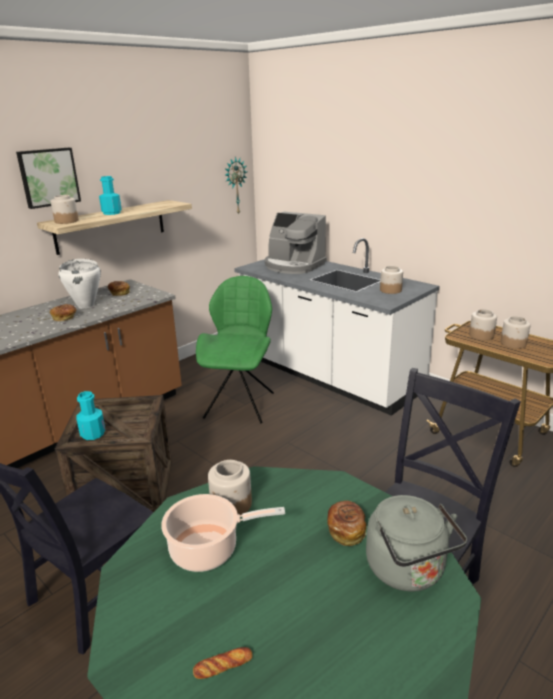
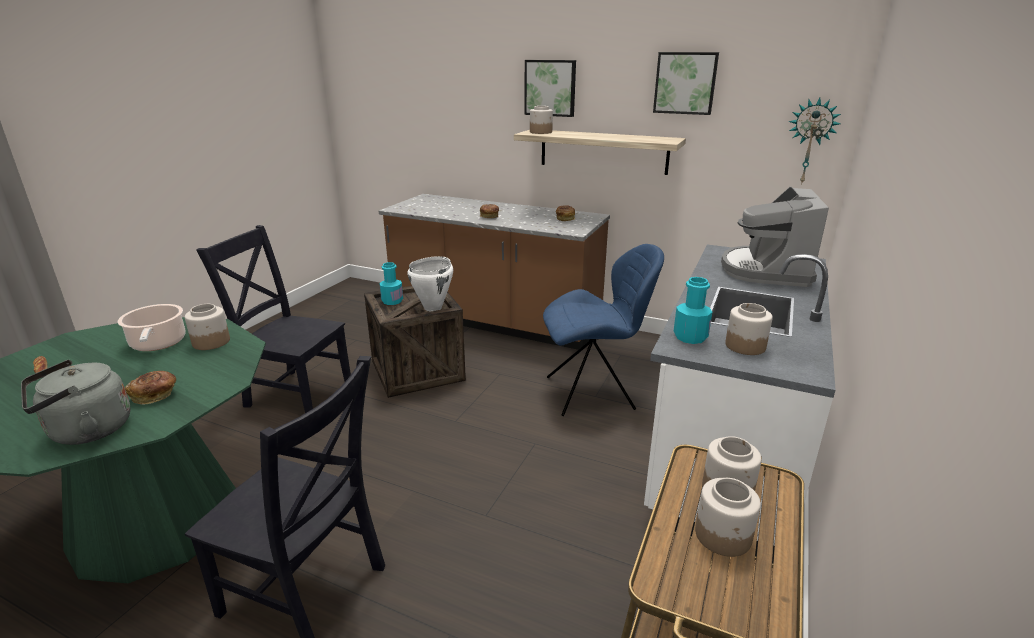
camera: 70 degrees right, 0 degrees up
white cooking pot [58,259,101,308] -> white cooking pot moved to [407,256,453,311]
turquoise bottle [99,176,122,215] -> turquoise bottle moved to [674,277,712,344]
green chair [196,276,274,423] -> blue chair [543,244,664,416]
none -> picture [653,52,719,115]

